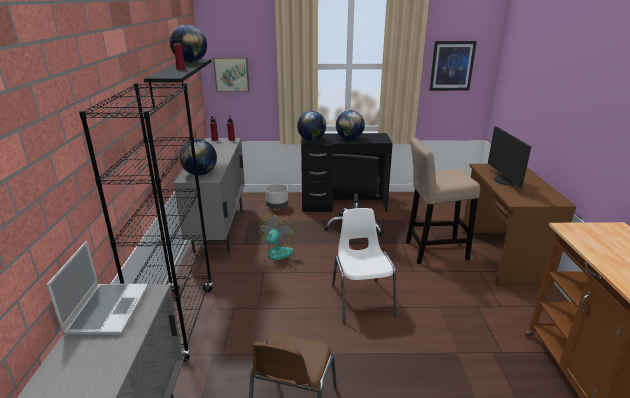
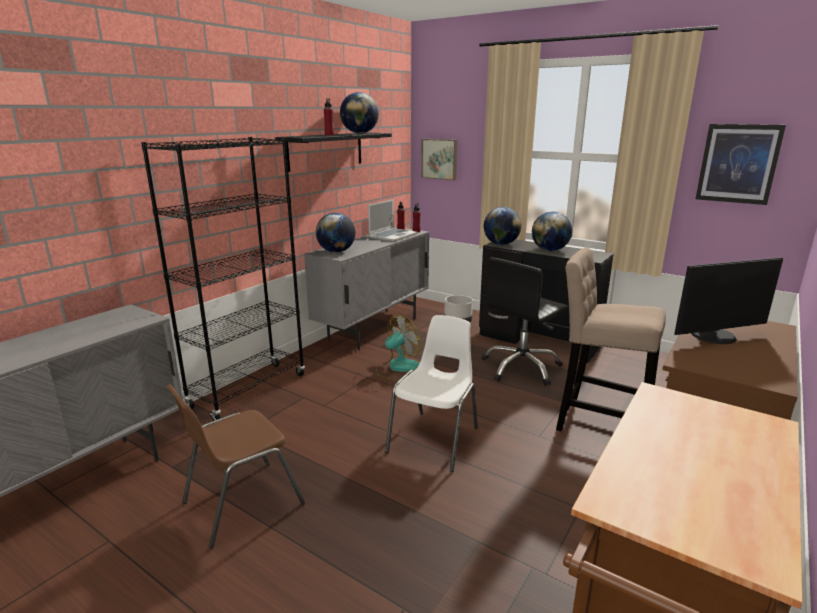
camera: 35 degrees right, 5 degrees down
laptop [46,241,148,335] -> laptop moved to [368,199,417,242]
monitor [488,126,531,189] -> monitor turned 135 degrees counterclockwise [674,257,783,344]

